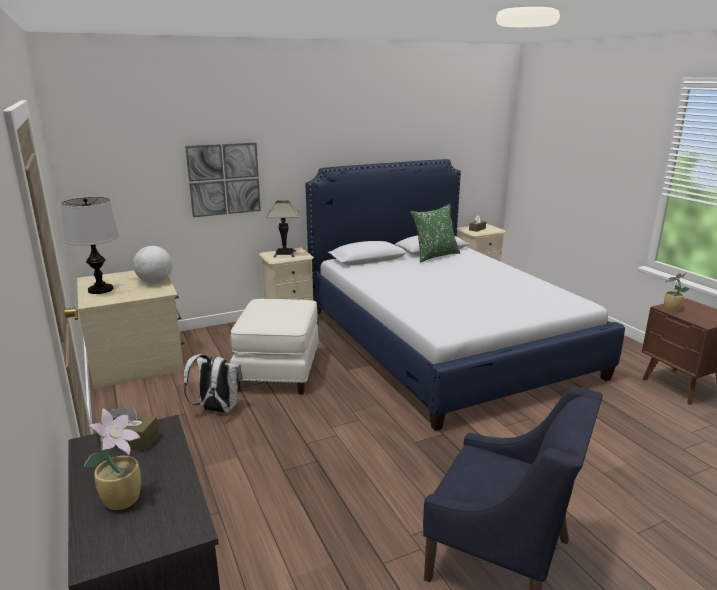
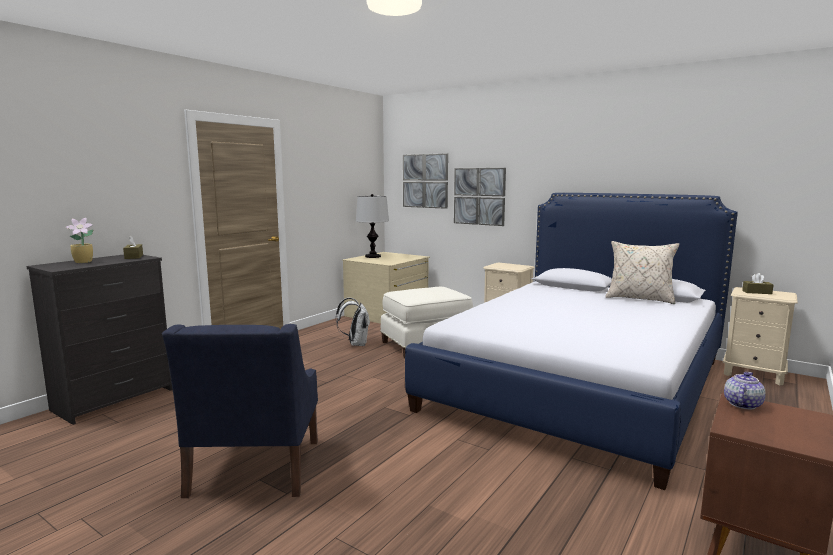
camera: 60 degrees right, 10 degrees down
globe [133,246,173,283] -> none
table lamp [266,200,299,257] -> none
green pillow [410,204,460,262] -> beige pillow [606,241,679,304]
potted plant [664,272,690,312] -> teapot [724,372,766,409]
none -> picture [403,153,448,209]

